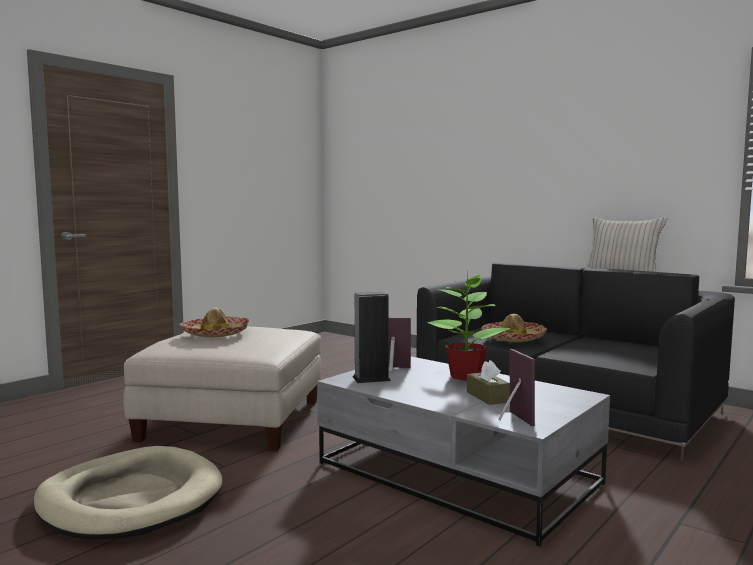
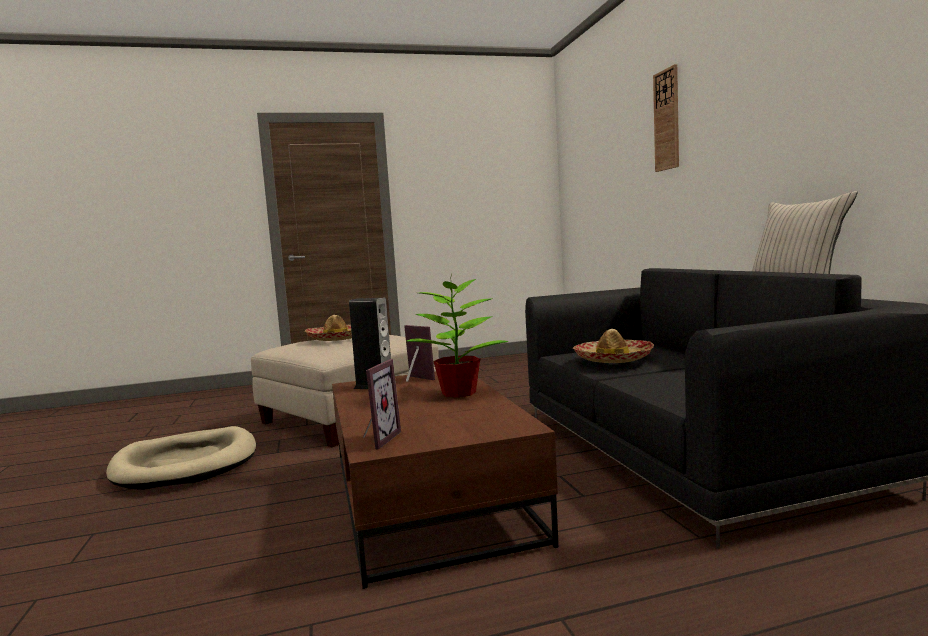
camera: 35 degrees right, 0 degrees up
grey coffee table [317,357,610,546] -> brown coffee table [332,371,559,589]
brown tissue box [467,360,510,405] -> none
none -> wall clock [653,64,679,172]

